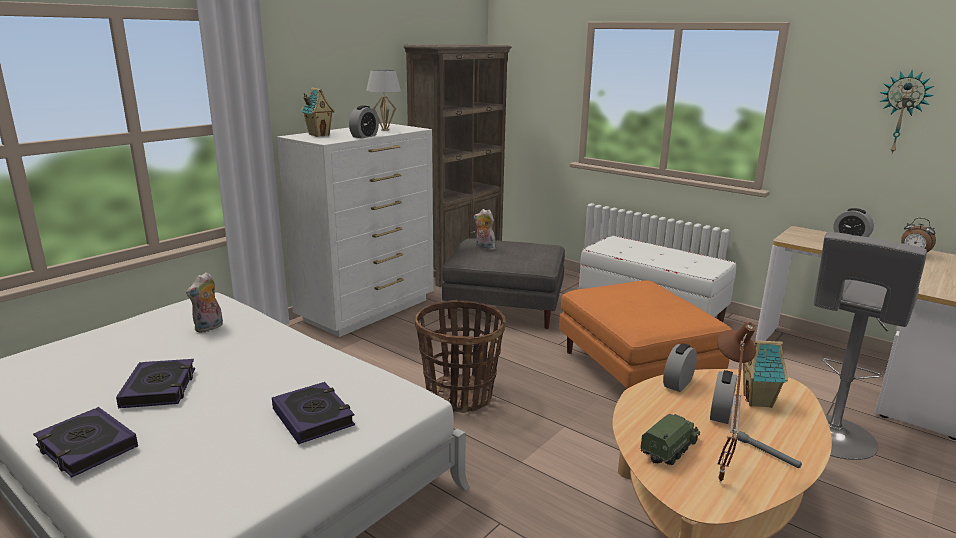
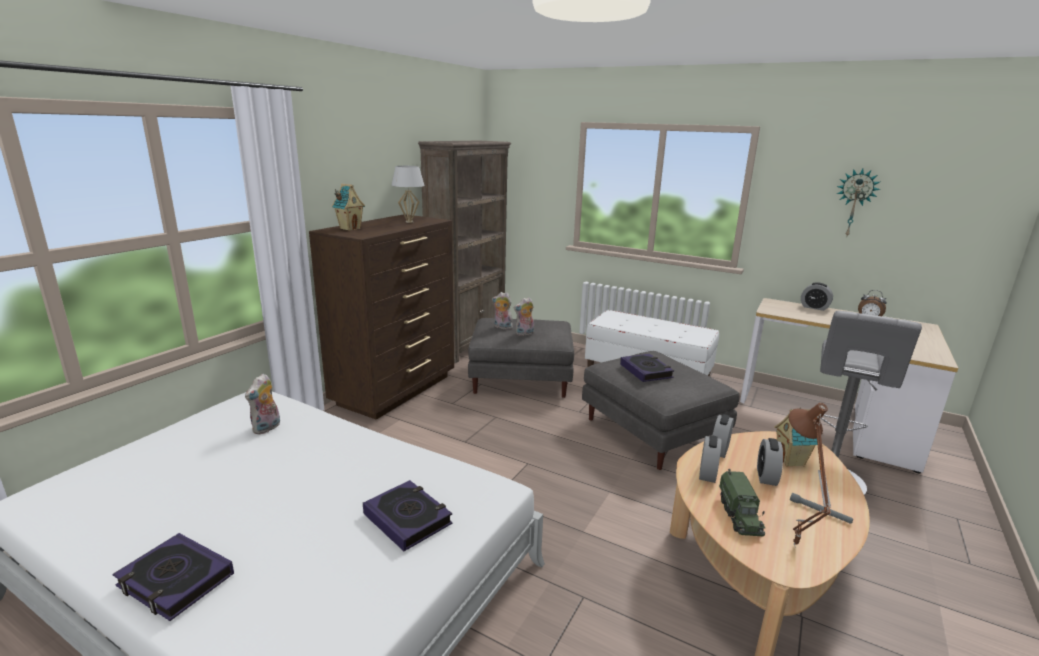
camera: 10 degrees left, 0 degrees up
book [116,359,195,408] -> book moved to [620,354,674,382]
white dresser [277,123,434,337] -> brown dresser [309,214,454,420]
alarm clock [349,105,379,138] -> alarm clock moved to [699,435,722,483]
basket [415,300,506,413] -> none
orange ottoman [559,280,732,389] -> grey ottoman [582,351,740,470]
toy truck [640,414,700,465] -> toy truck turned 150 degrees clockwise [719,469,765,536]
none -> plush toy [514,297,534,336]

